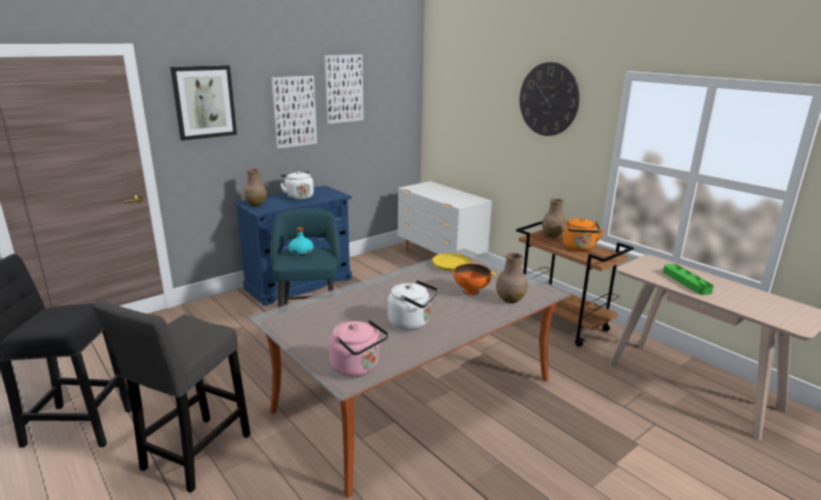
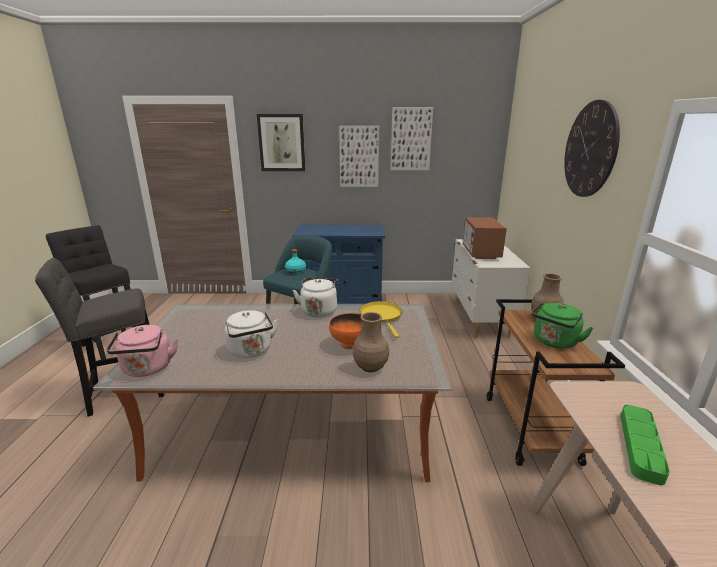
camera: 40 degrees right, 0 degrees up
brown vase [243,169,267,206] -> none
white kettle [280,171,314,200] -> white kettle moved to [293,278,339,317]
orange kettle [563,218,604,251] -> green kettle [532,301,593,349]
none -> microwave [463,217,507,259]

